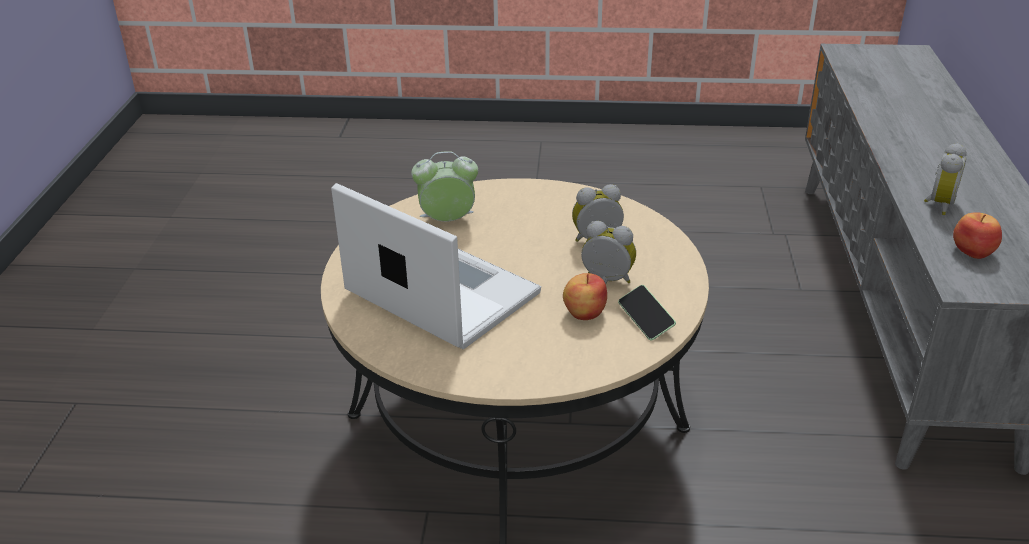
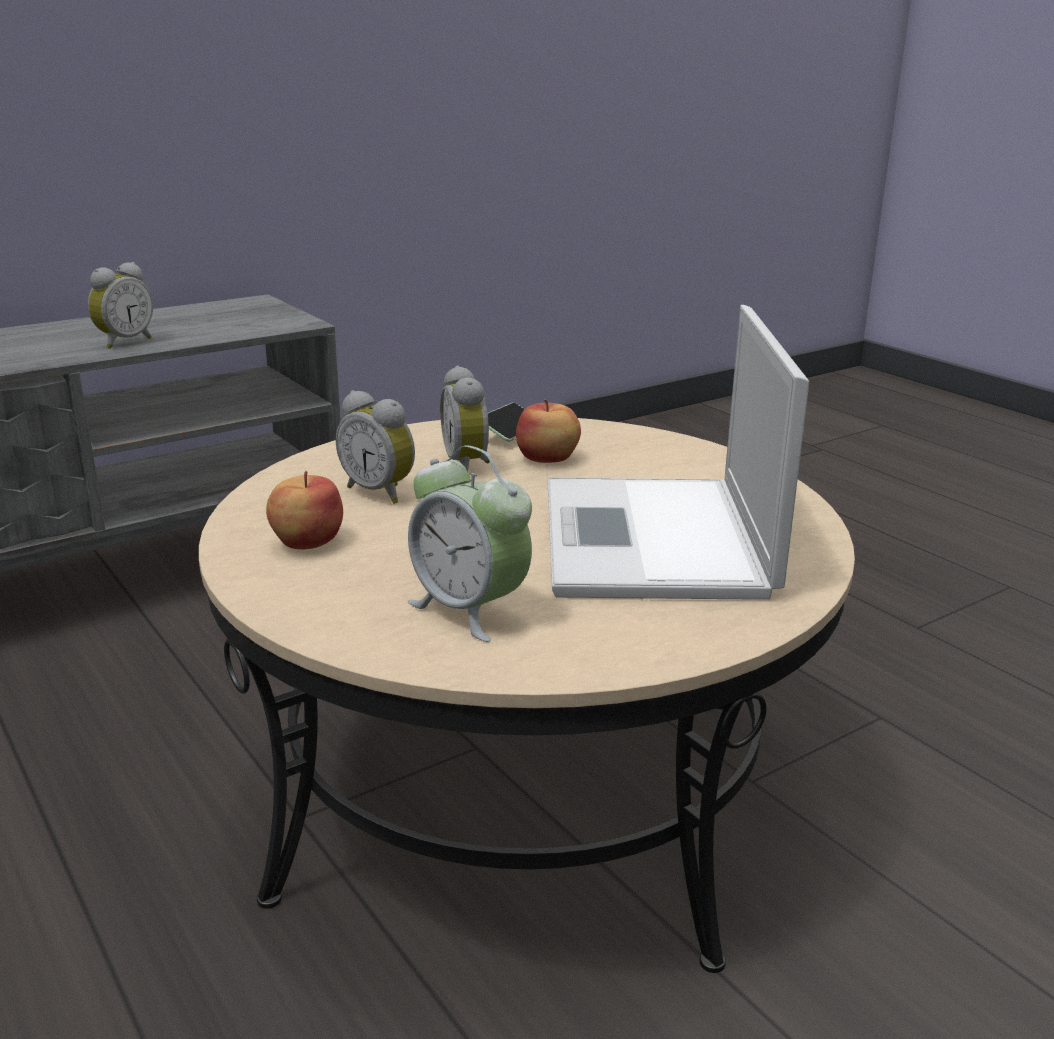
camera: 130 degrees left, 10 degrees down
alarm clock [924,143,967,215] -> alarm clock turned 135 degrees clockwise [88,262,153,349]
apple [953,212,1002,259] -> apple moved to [266,471,343,549]

